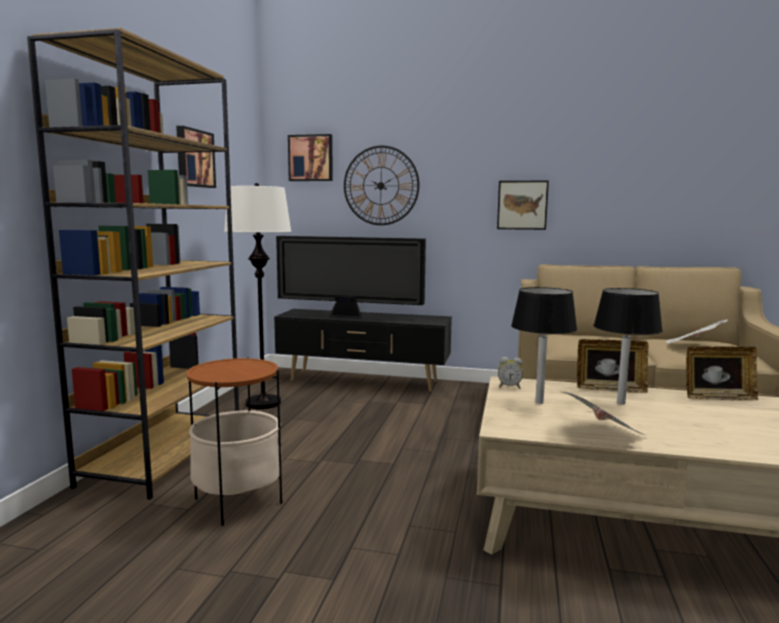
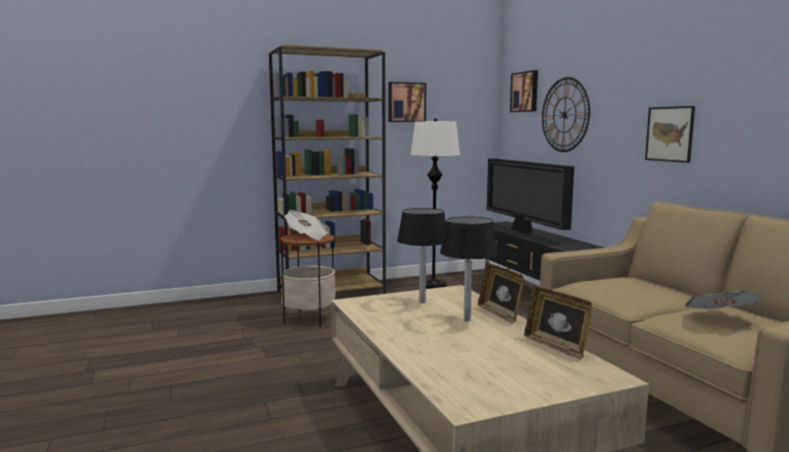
camera: 55 degrees right, 0 degrees up
alarm clock [498,357,523,389] -> none
newspaper [563,392,646,435] -> newspaper moved to [285,210,329,240]

